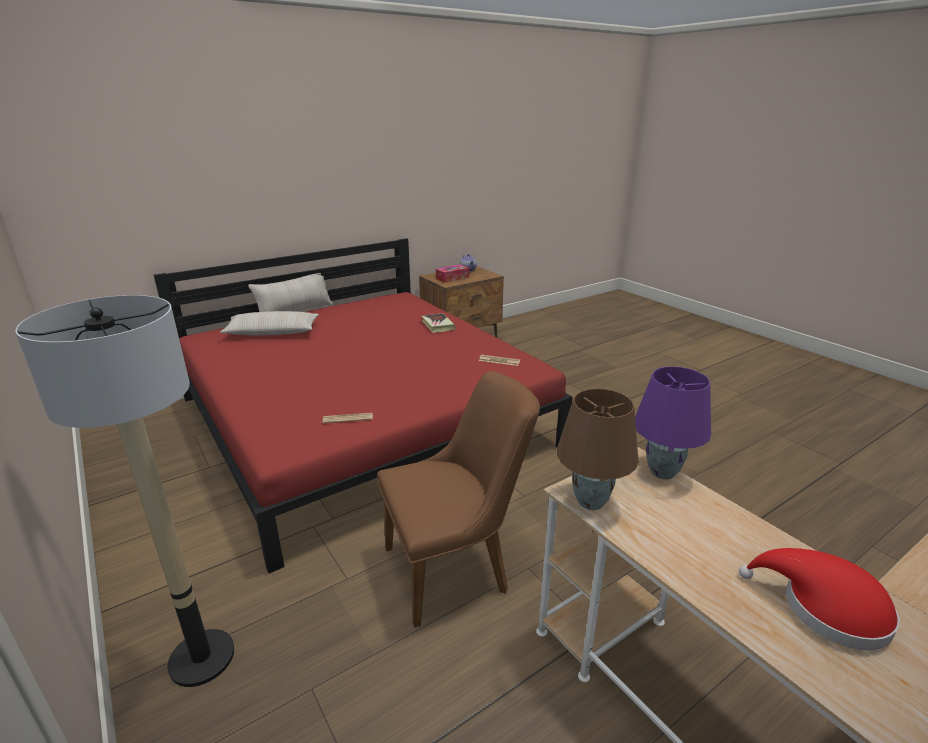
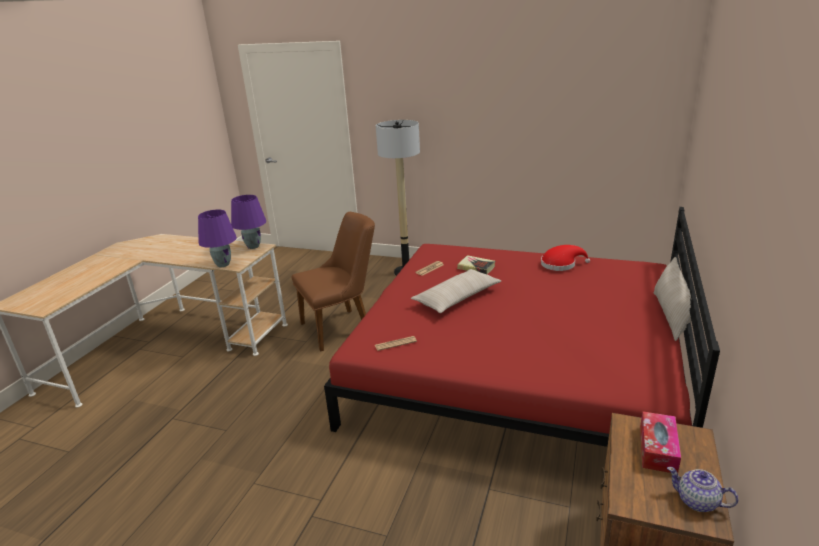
camera: 145 degrees right, 0 degrees up
beige pillow [220,311,319,336] -> beige pillow moved to [411,269,501,313]
brown chair [377,371,540,628] -> brown chair turned 150 degrees counterclockwise [292,212,375,352]
book [421,313,455,333] -> book moved to [457,255,495,274]
brown table lamp [557,389,638,510] -> purple table lamp [231,195,266,249]
red hat [739,548,900,650] -> red hat moved to [541,245,590,271]

